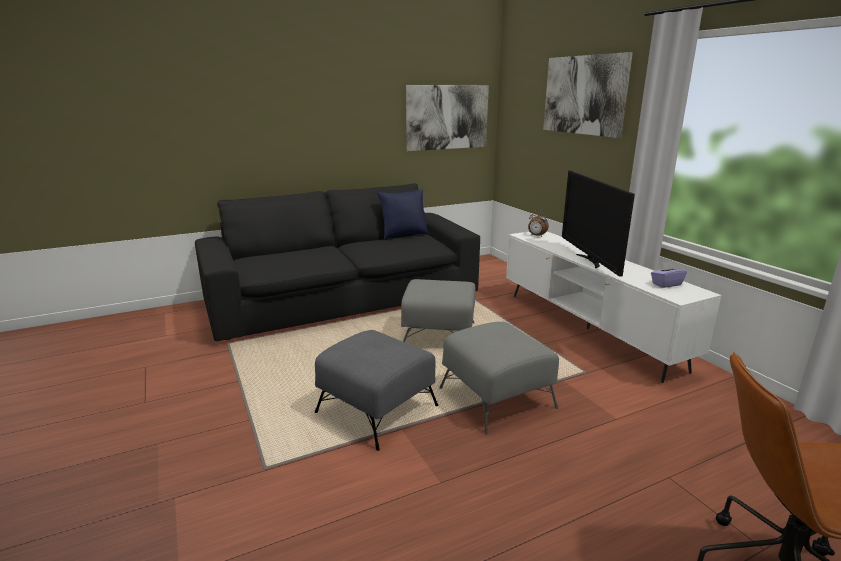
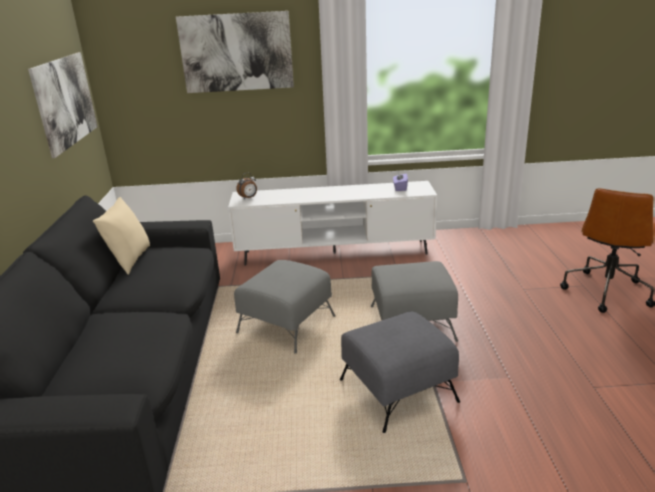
camera: 65 degrees left, 5 degrees up
blue pillow [377,189,429,240] -> beige pillow [93,197,150,275]
television [562,171,635,277] -> none

